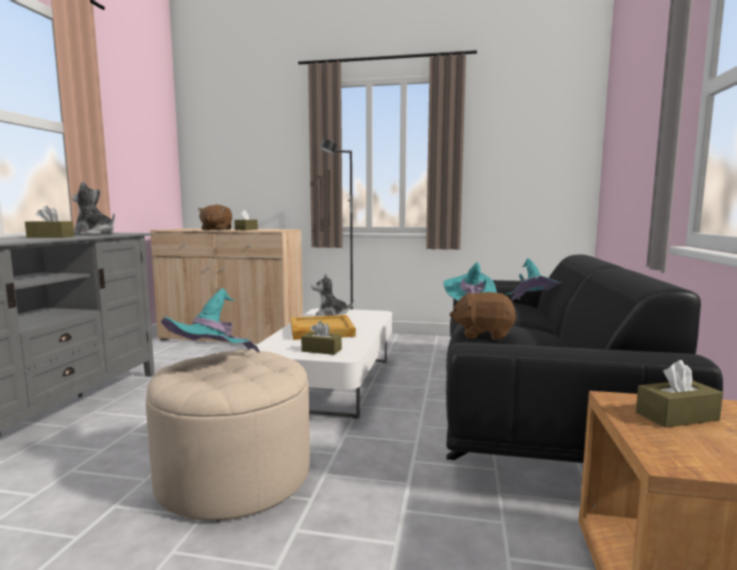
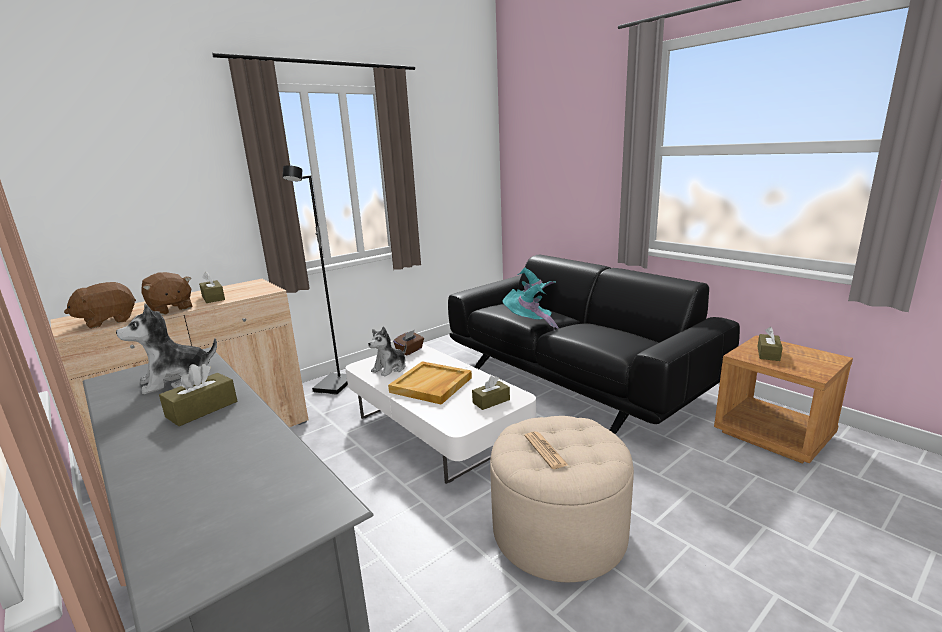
camera: 50 degrees left, 10 degrees up
turquoise hat [161,288,260,352] -> newspaper [525,432,568,469]
brown plush toy [449,292,517,340] -> brown plush toy moved to [64,282,136,329]
none -> brown tissue box [393,330,424,355]

